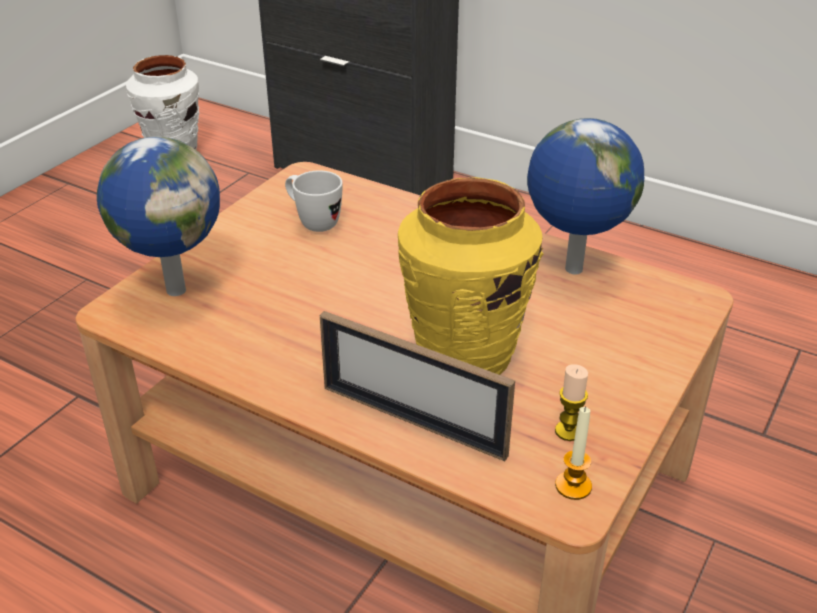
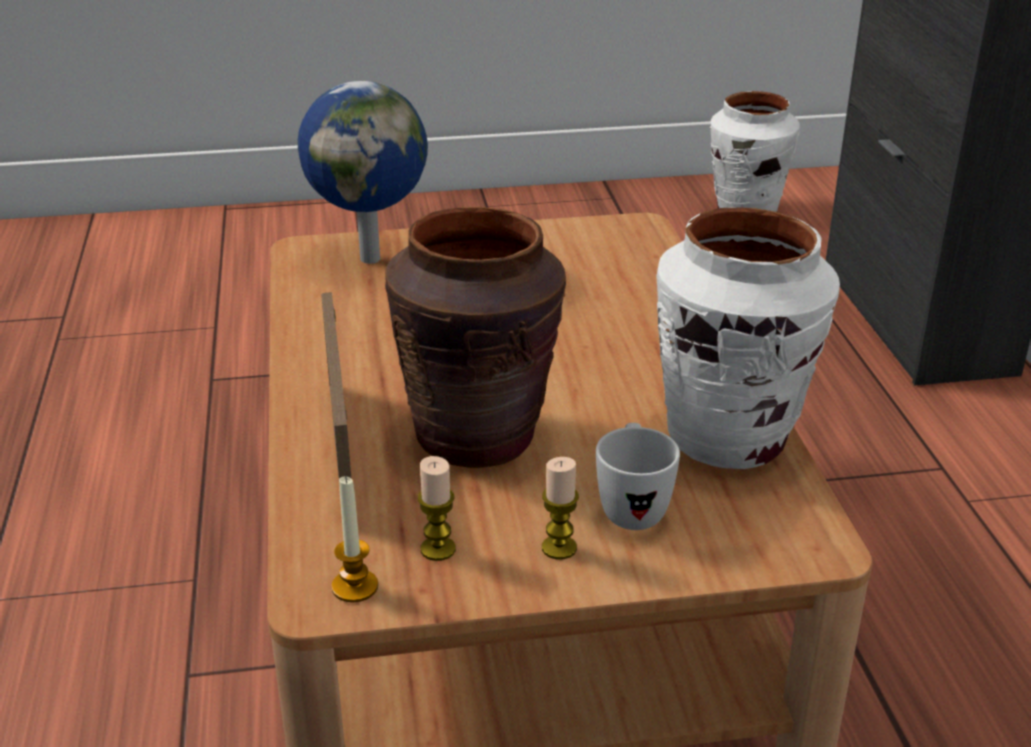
camera: 50 degrees right, 5 degrees down
white mug [285,170,343,232] -> white mug moved to [596,423,680,530]
yellow vase [398,177,543,375] -> brown vase [385,207,566,468]
globe [527,118,644,275] -> white vase [656,207,840,469]
none -> candle [542,457,579,560]

